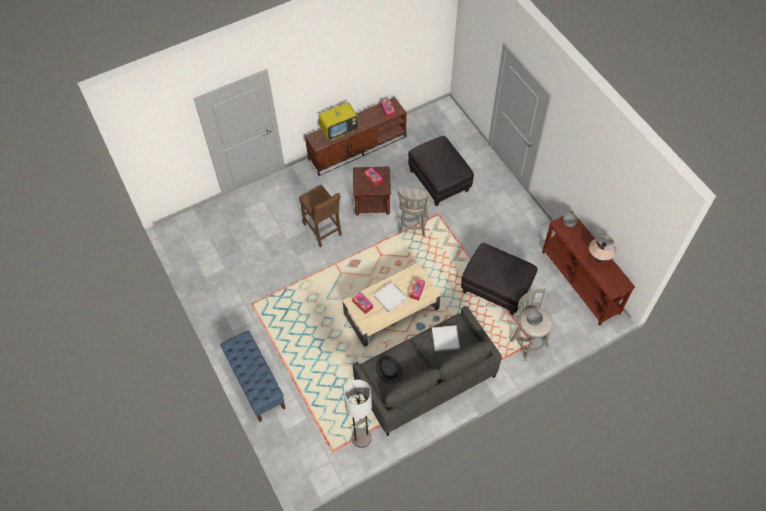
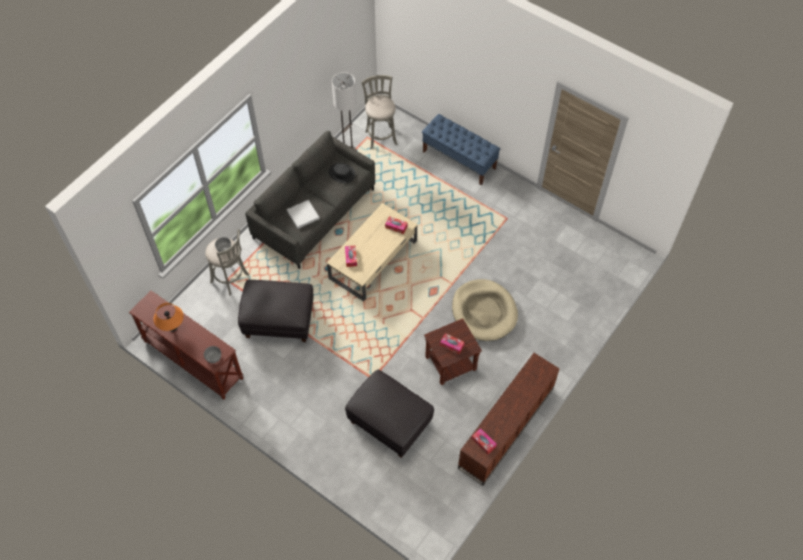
camera: 155 degrees right, 0 degrees up
brown stool [299,185,342,247] -> beige dog bed [452,279,518,341]
television [319,101,358,140] -> none
white tray [374,282,407,313] -> none
grey stool [397,188,430,238] -> grey stool moved to [362,75,397,149]
beige table lamp [589,235,616,262] -> orange table lamp [153,303,184,332]

